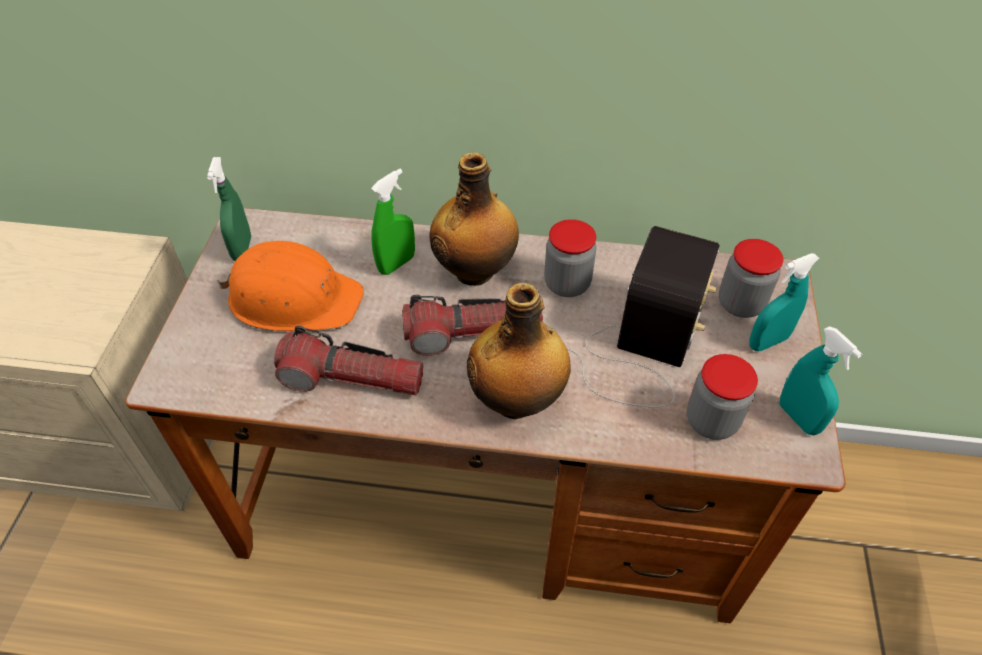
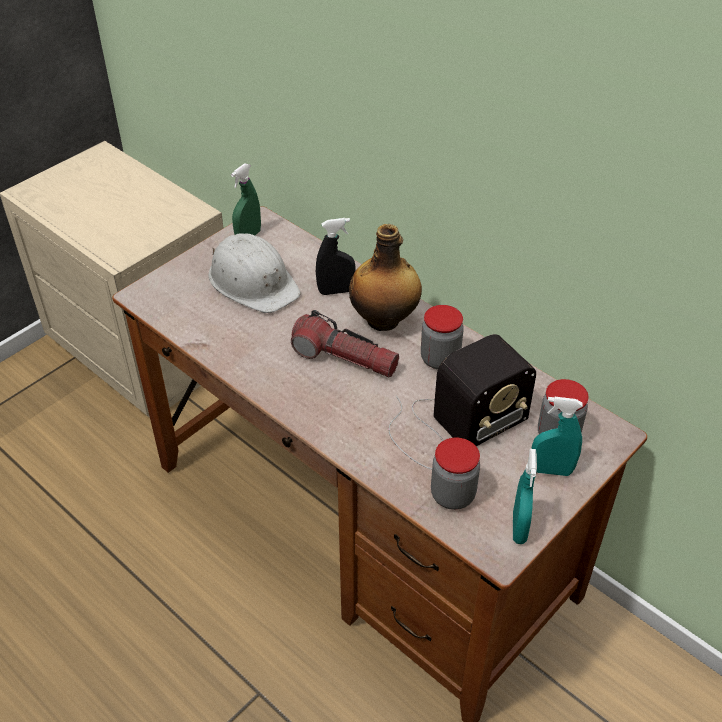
camera: 35 degrees right, 5 degrees down
orange hard hat [217,241,364,331] -> white hard hat [209,233,301,313]
flashlight [274,326,423,395] -> none
green spray bottle [371,169,415,275] -> black spray bottle [316,218,356,295]
bottle [467,283,571,420] -> none

